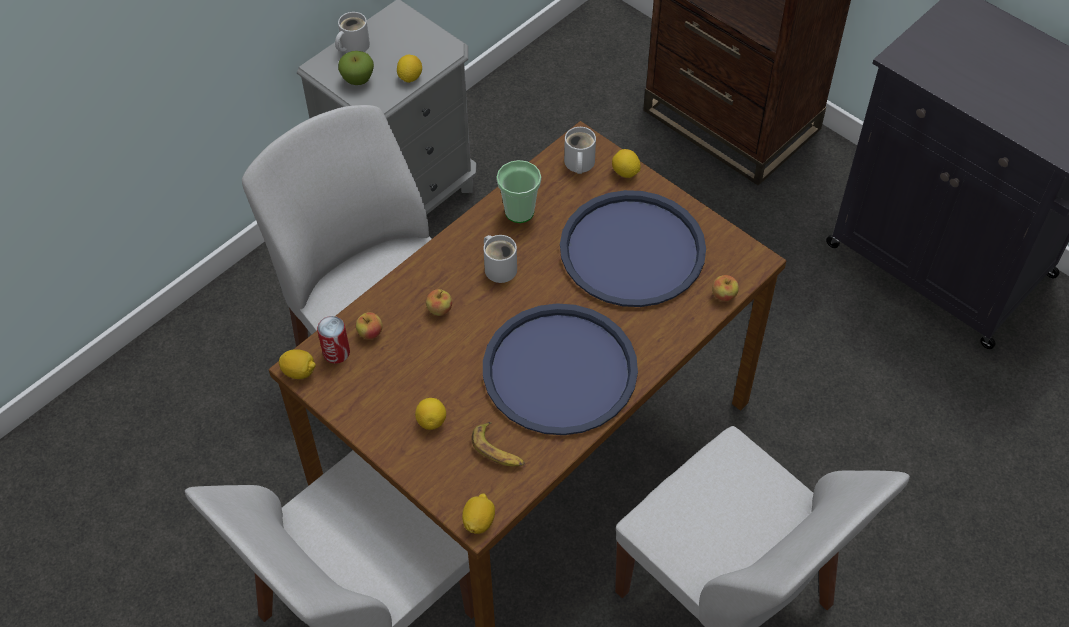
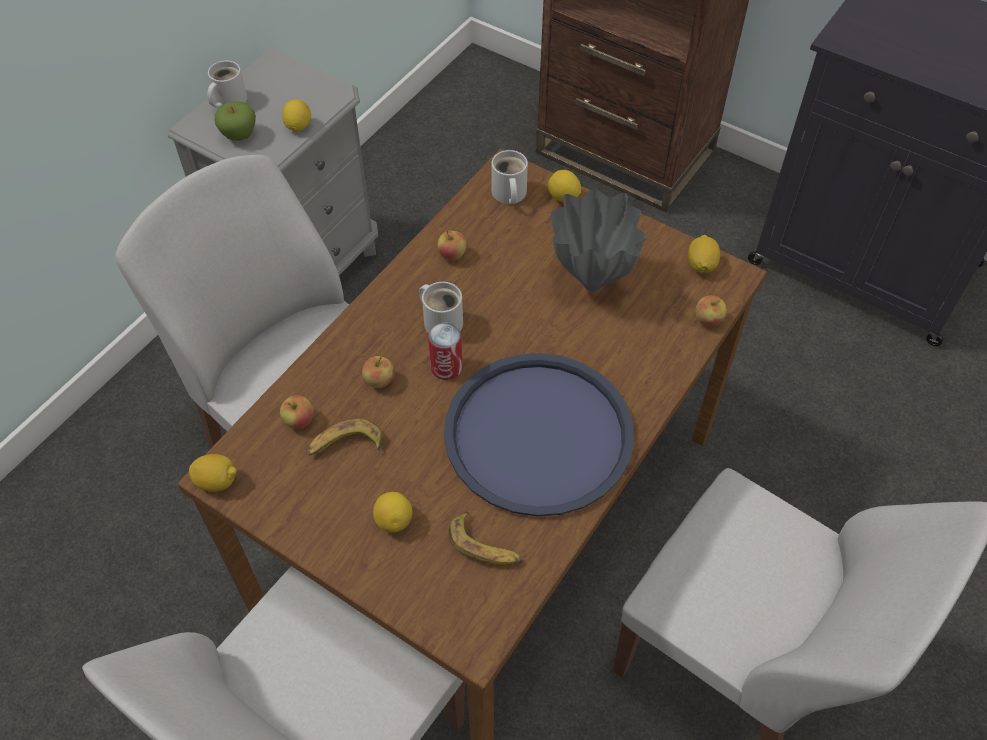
camera: 10 degrees left, 0 degrees up
can [317,316,350,364] -> can moved to [428,323,463,380]
lemon [462,493,495,534] -> lemon moved to [688,235,720,273]
cup [496,160,541,223] -> apple [437,231,467,260]
blue tray [560,190,706,307] -> grey vase [551,189,646,291]
none -> banana [307,418,383,456]

